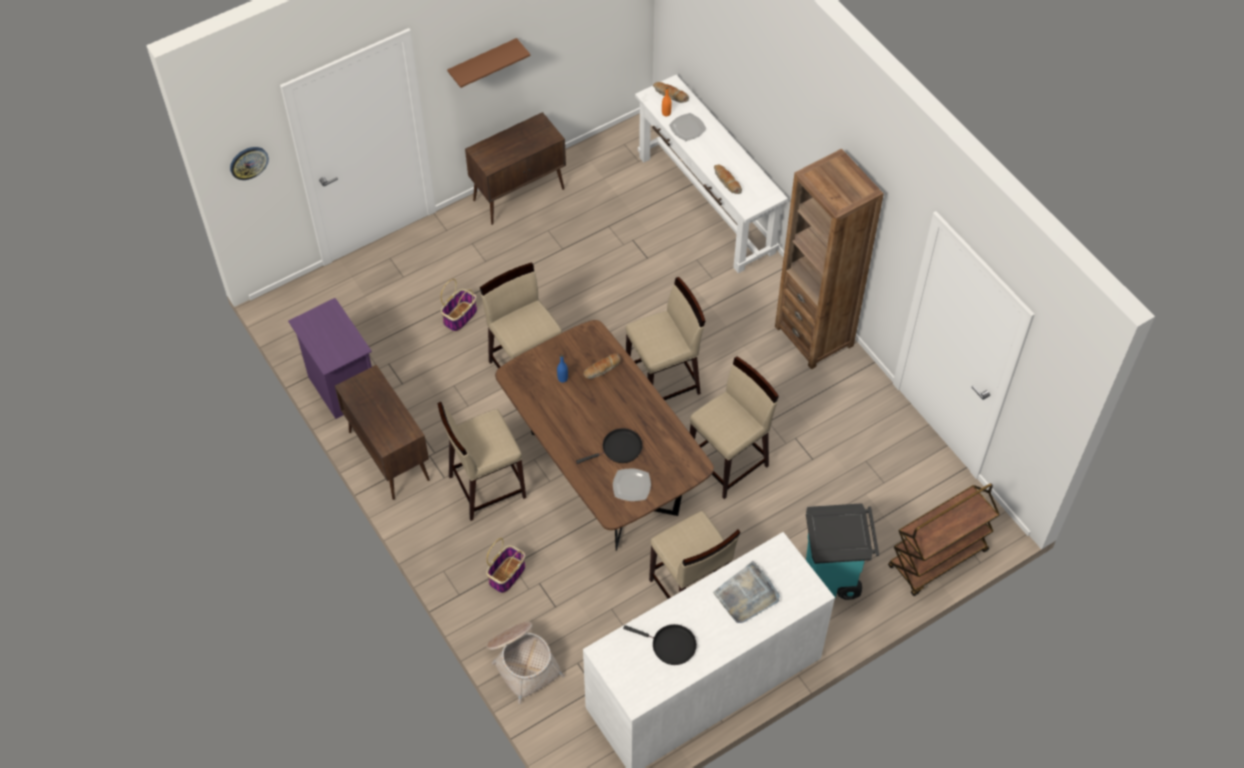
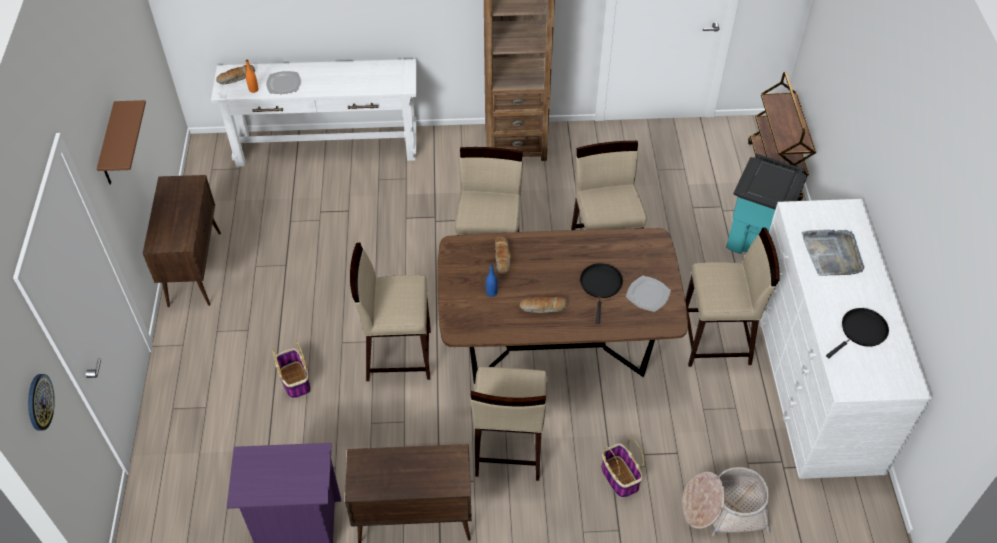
camera: 60 degrees left, 5 degrees down
bread [714,165,742,194] -> bread moved to [520,297,568,313]

